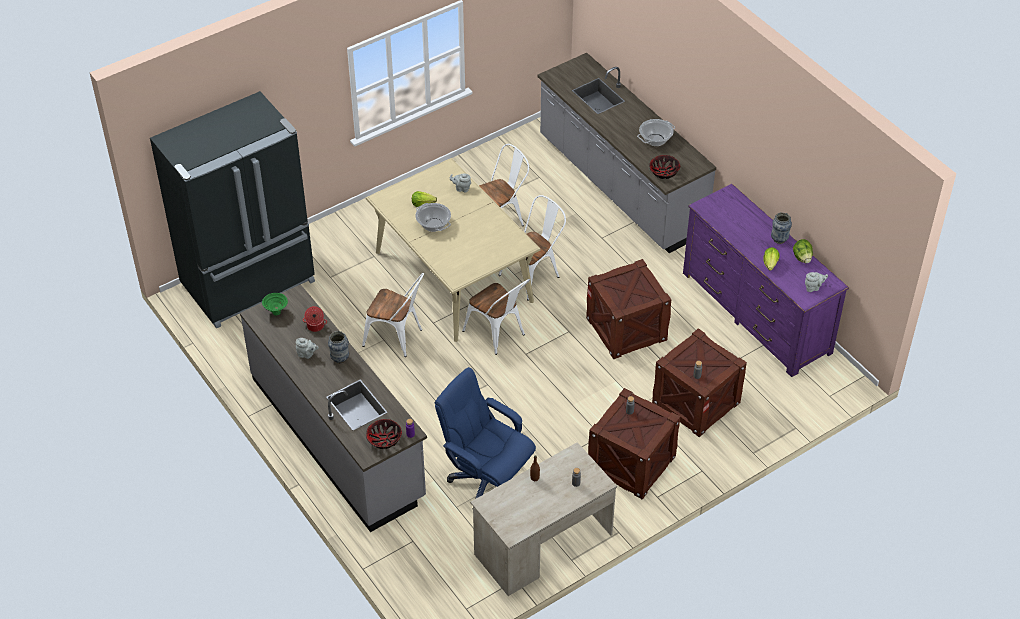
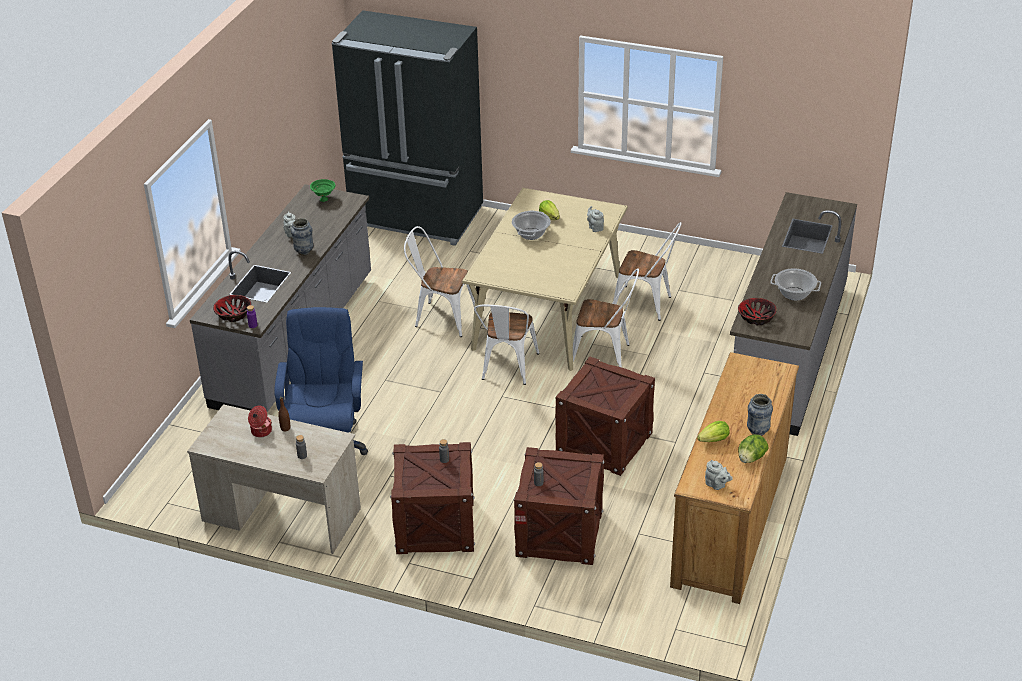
camera: 55 degrees right, 10 degrees down
cooking pot [303,306,327,332] -> cooking pot moved to [248,405,272,437]
white chair [362,273,424,357] -> white chair turned 120 degrees clockwise [404,226,475,337]
purple dresser [683,184,849,377] -> brown dresser [670,352,799,604]

